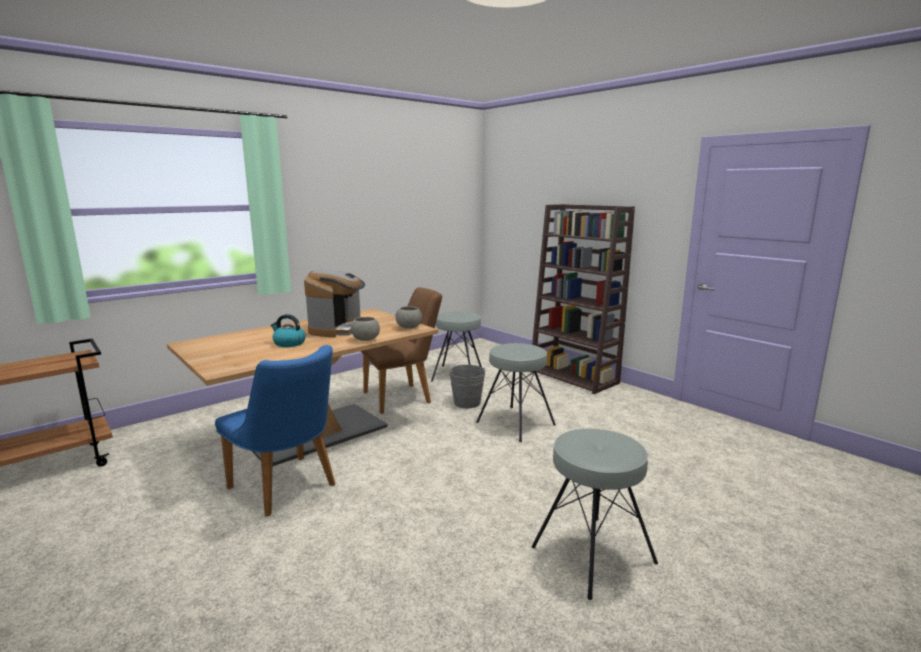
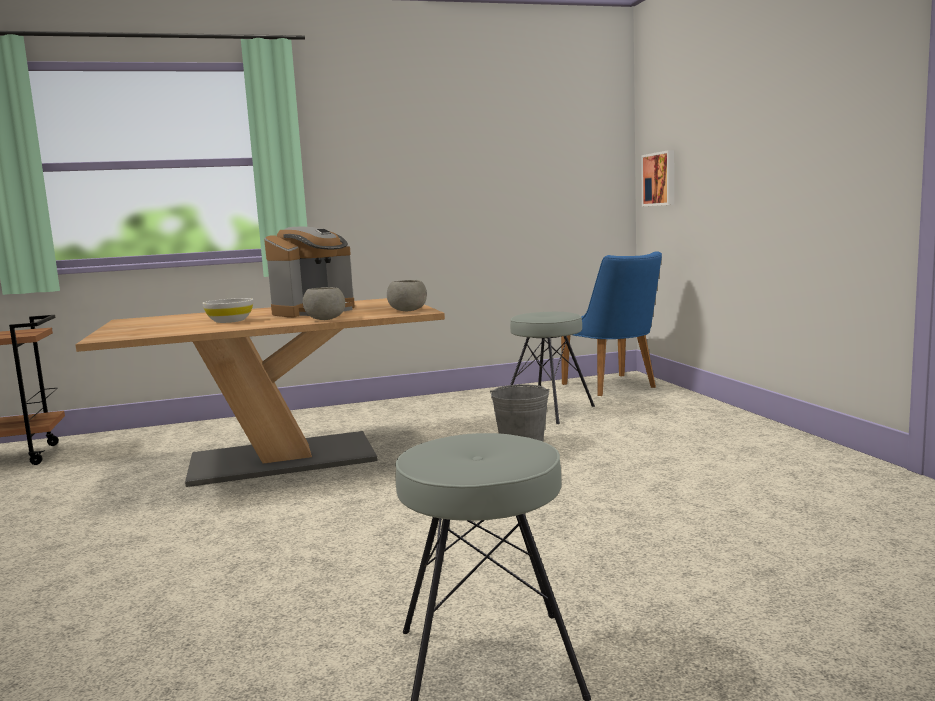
camera: 25 degrees right, 5 degrees down
blue chair [215,345,335,516] -> blue chair moved to [561,251,662,396]
kettle [271,314,306,347] -> white bowl [202,298,253,323]
brown chair [360,287,442,414] -> none
grey stool [476,343,556,442] -> none
brown bookcase [531,204,635,394] -> none
none -> picture [641,150,674,206]

